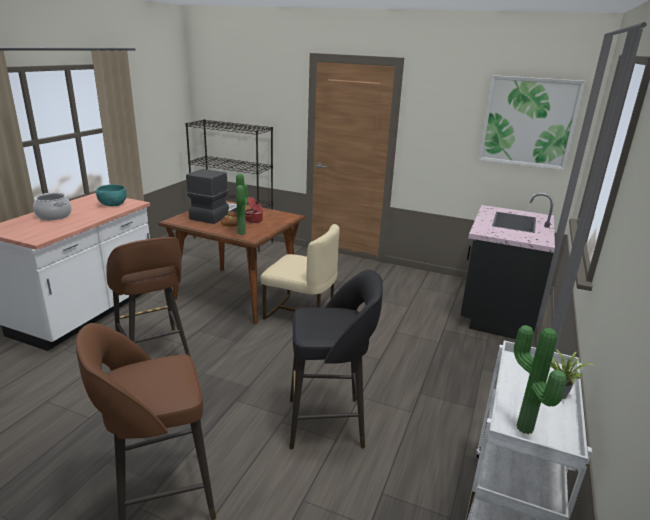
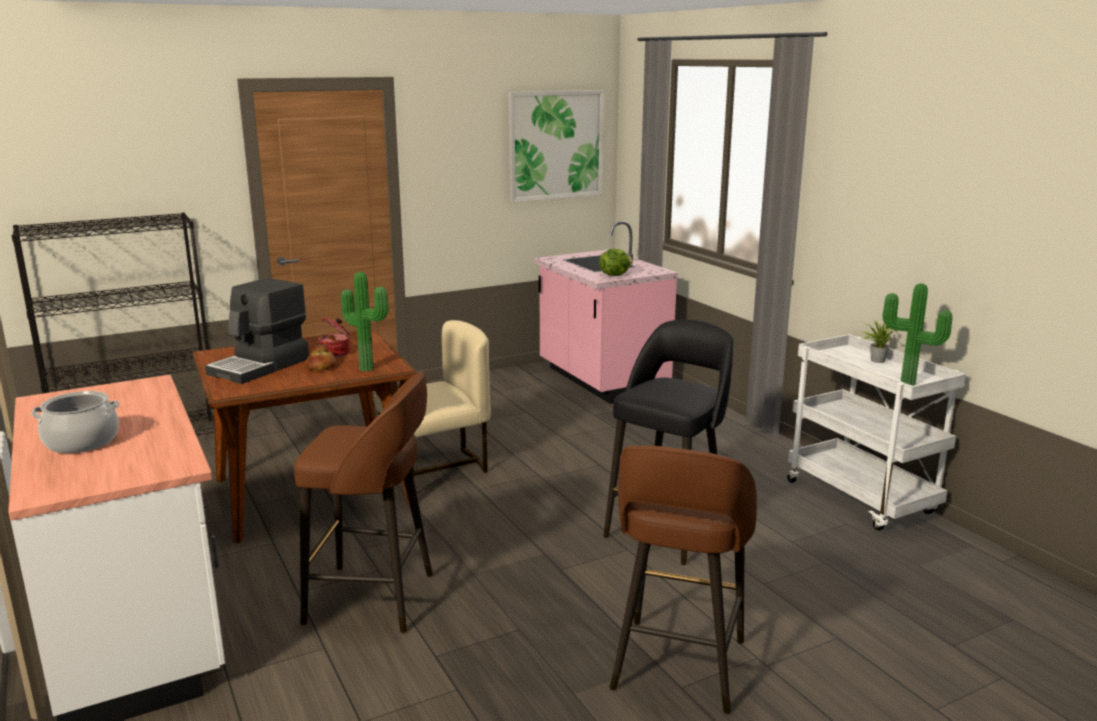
camera: 50 degrees left, 5 degrees down
turquoise bowl [96,185,127,206] -> none
coffee machine [186,169,237,224] -> coffee machine turned 120 degrees counterclockwise [205,278,309,384]
black counter [461,193,555,339] -> pink counter [534,221,678,404]
none -> lettuce [599,249,633,276]

